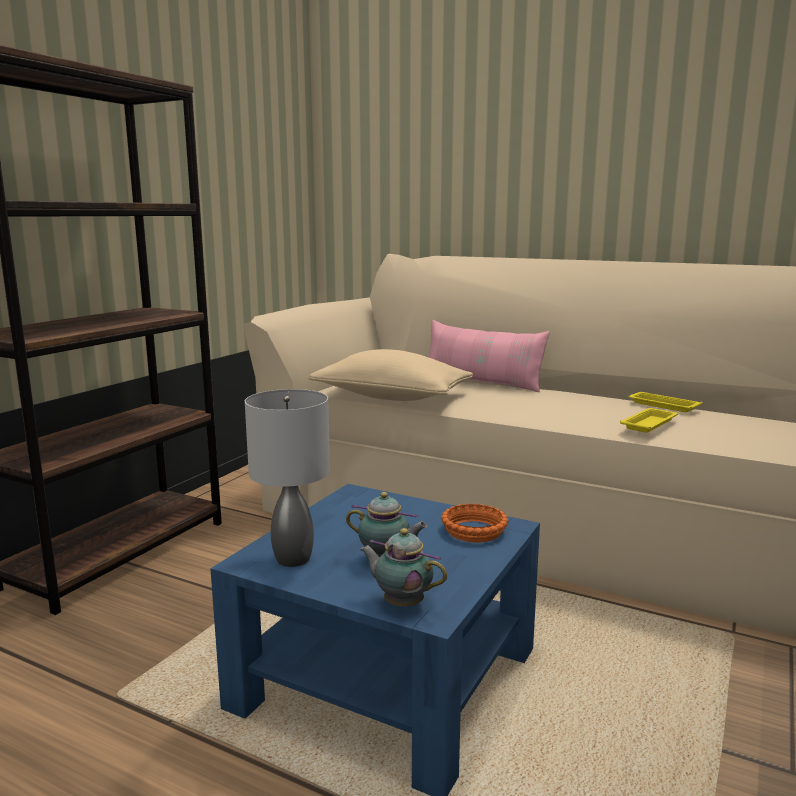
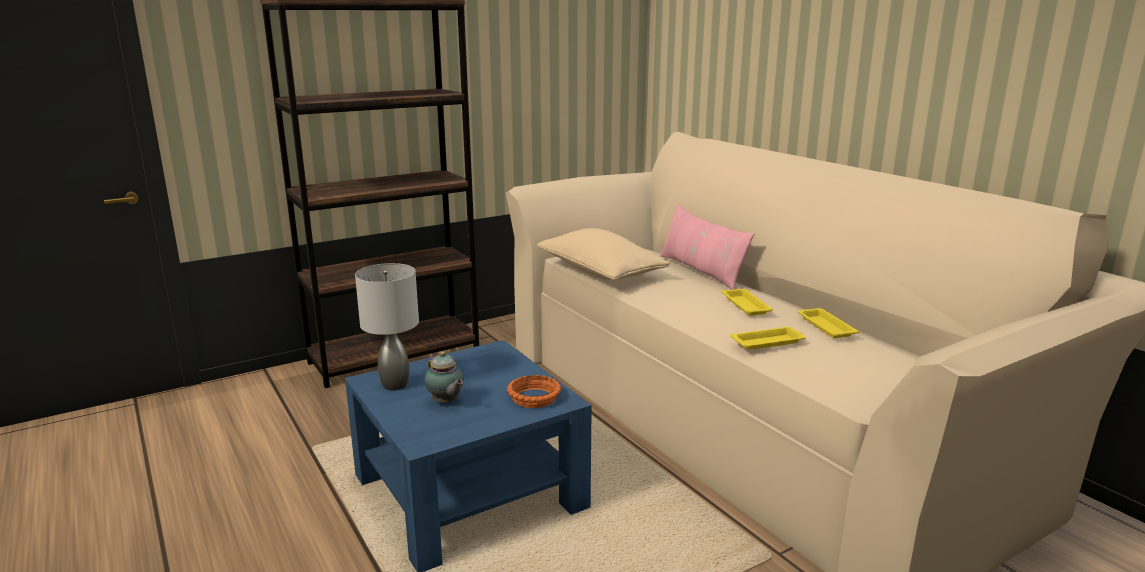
camera: 30 degrees right, 5 degrees up
teapot [360,528,447,606] -> none
none -> yellow tray [721,289,773,316]

